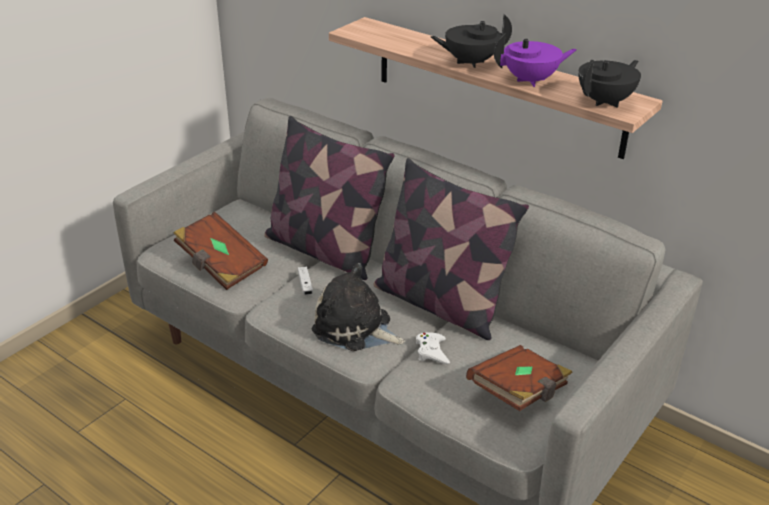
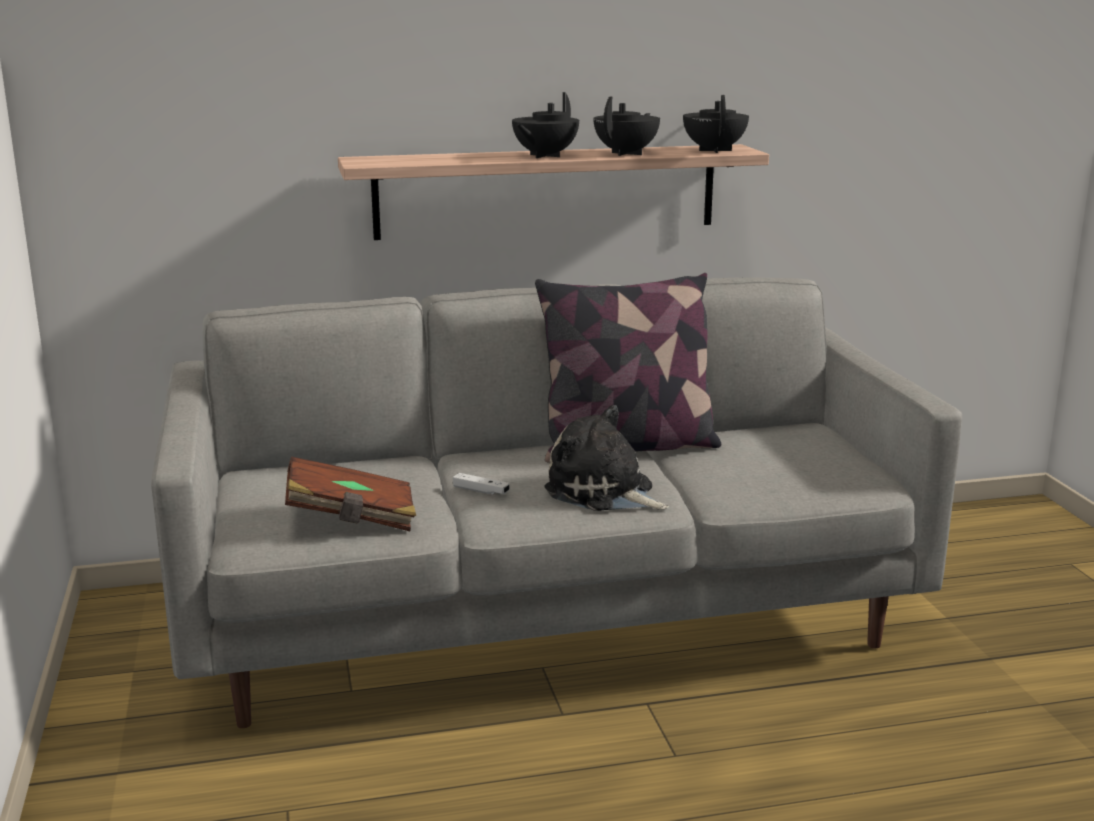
camera: 50 degrees left, 15 degrees down
pillow [264,116,395,280] -> none
plush toy [312,263,405,351] -> plush toy turned 60 degrees clockwise [544,405,669,511]
white game controller [416,332,450,364] -> none
brown book [466,345,573,411] -> none
purple teapot [494,33,577,87] -> black teapot [593,96,660,156]

